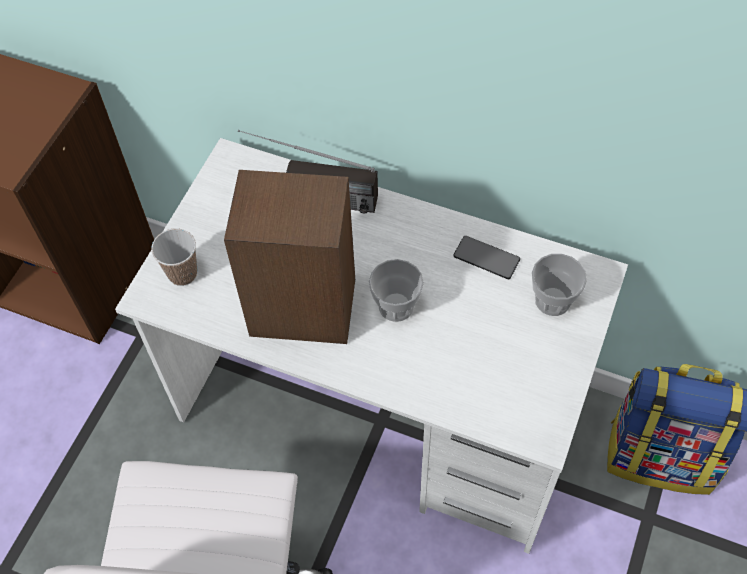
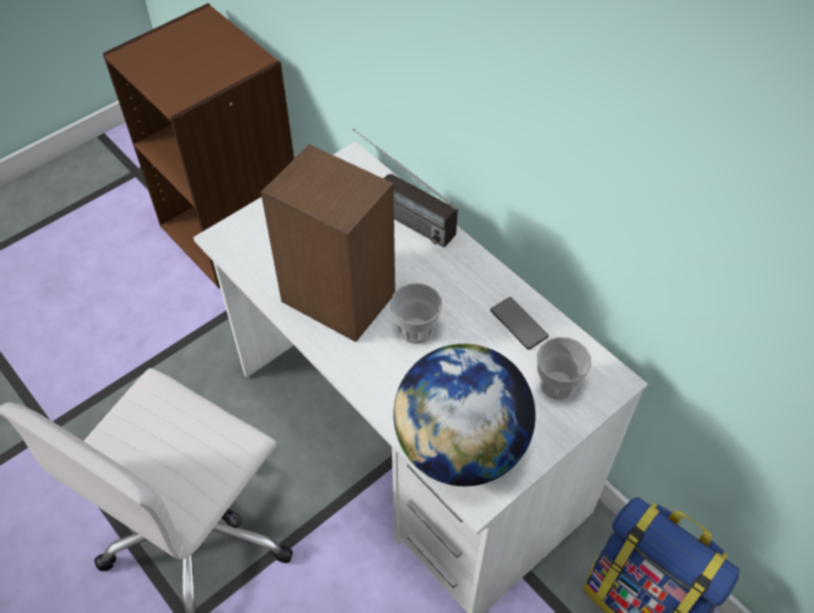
camera: 25 degrees right, 5 degrees down
cup [151,228,197,286] -> none
none -> globe [394,344,536,486]

